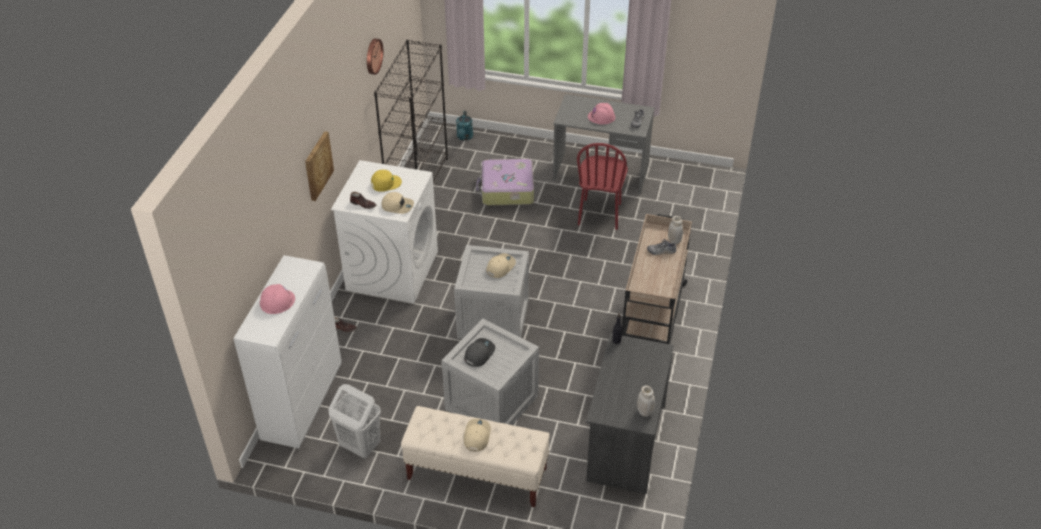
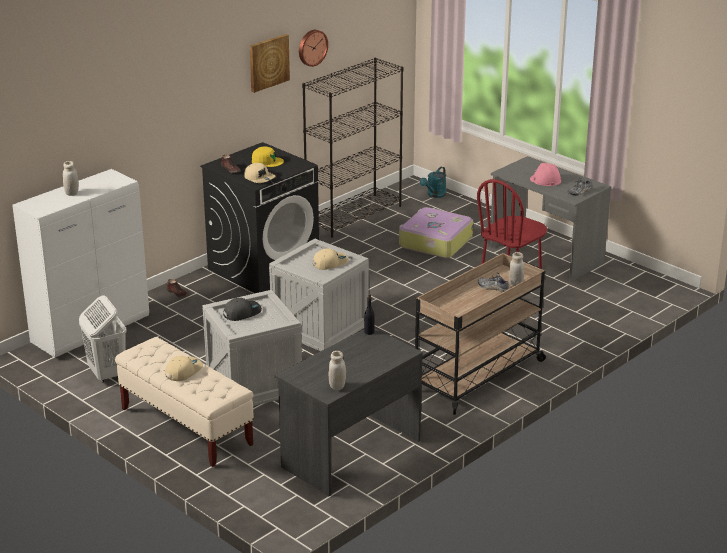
camera: 30 degrees right, 15 degrees down
pink hard hat [260,284,295,314] -> white jar [63,161,79,196]
picture [305,131,334,201] -> picture moved to [250,34,290,93]
white washing machine [331,160,438,303] -> black washing machine [200,142,319,293]

